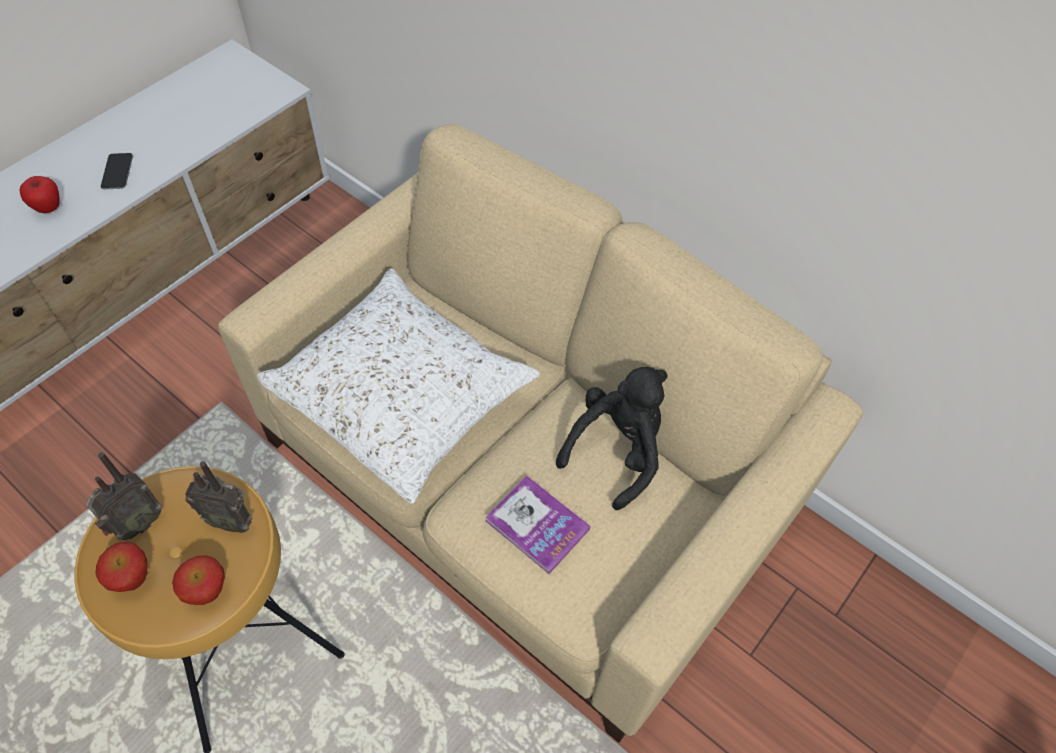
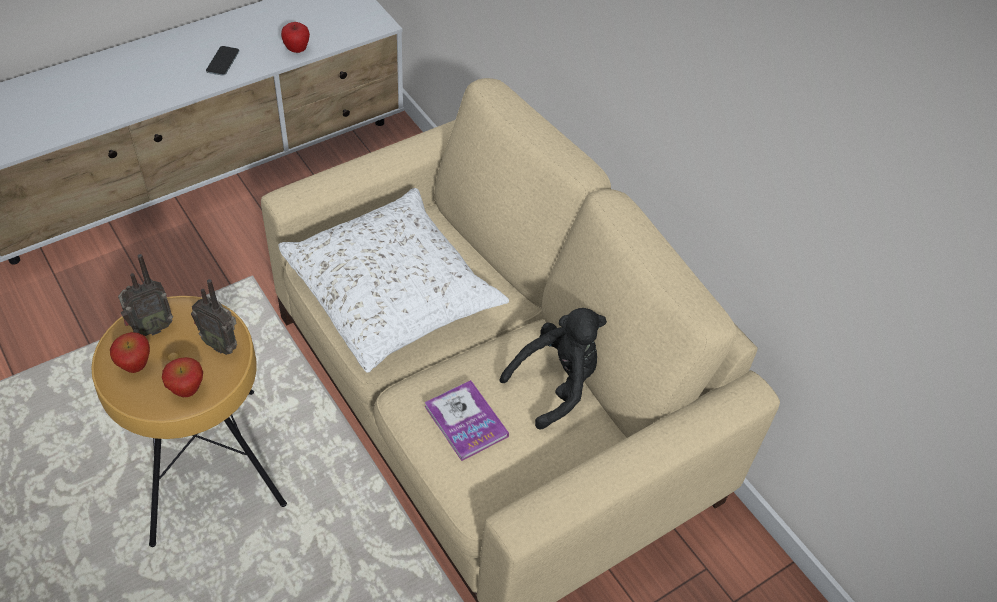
camera: 15 degrees right, 5 degrees down
apple [19,176,60,213] -> apple moved to [281,22,310,53]

